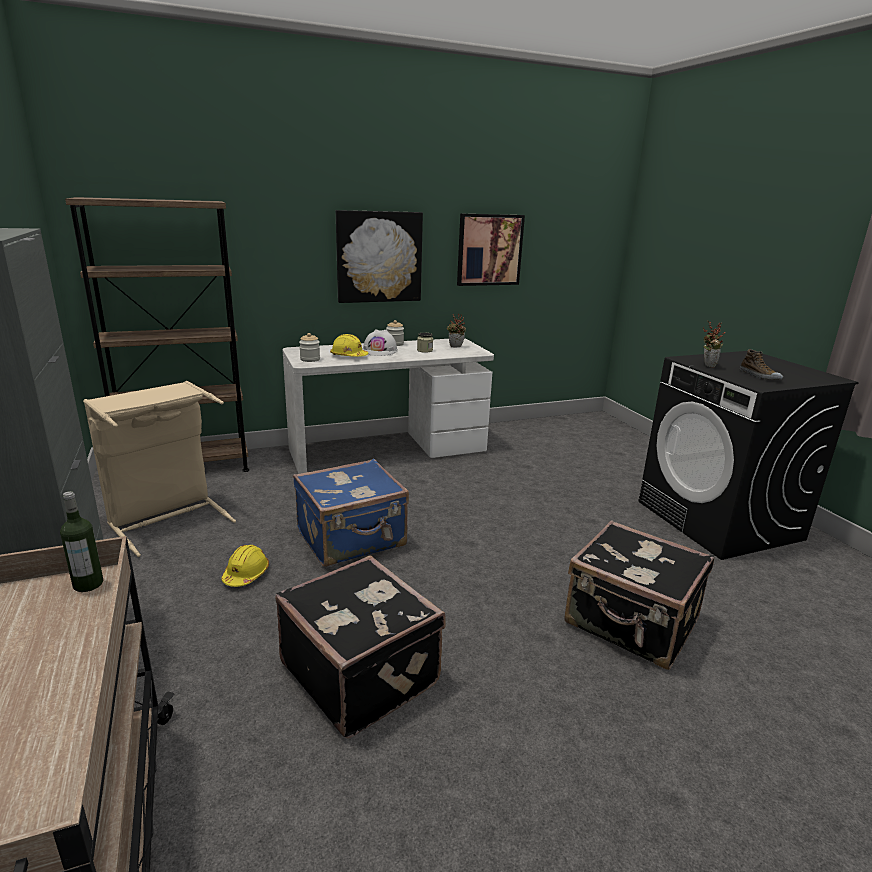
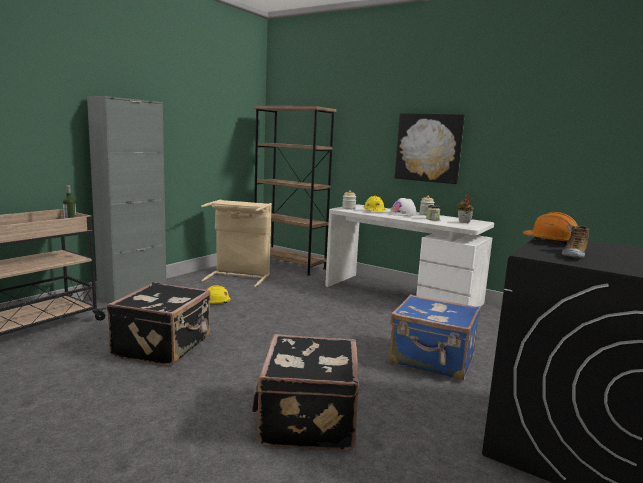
camera: 55 degrees right, 10 degrees down
blue suitcase [293,459,409,567] -> blue suitcase moved to [389,294,480,380]
picture [457,213,525,286] -> none
potted plant [702,321,726,368] -> orange hard hat [523,212,578,244]

